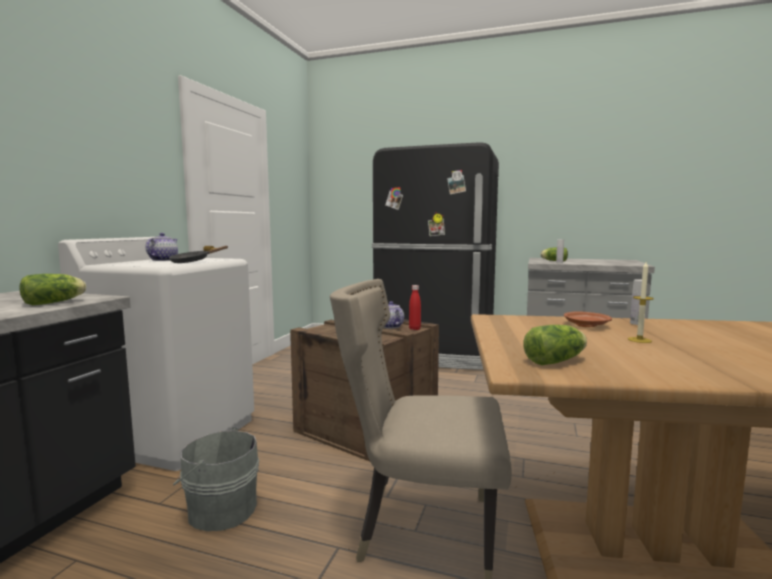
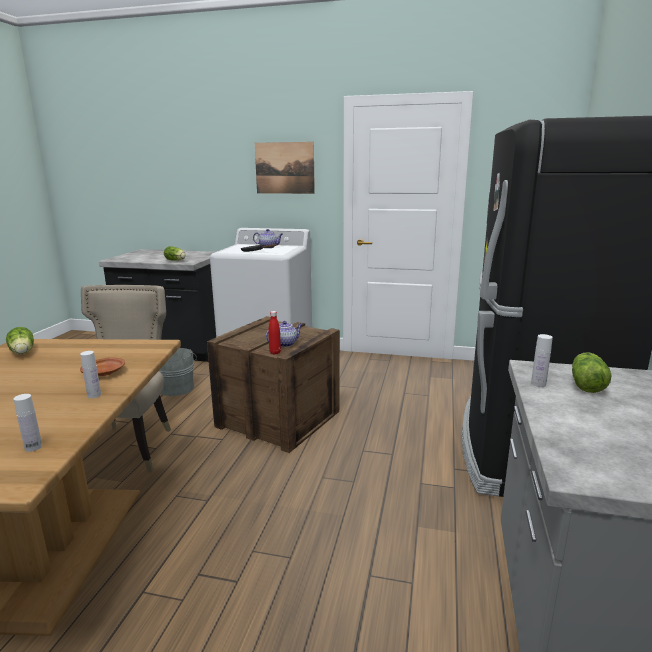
camera: 85 degrees right, 10 degrees up
candle [628,262,654,343] -> none
none -> white bottle [14,394,42,452]
none -> picture [255,142,315,194]

